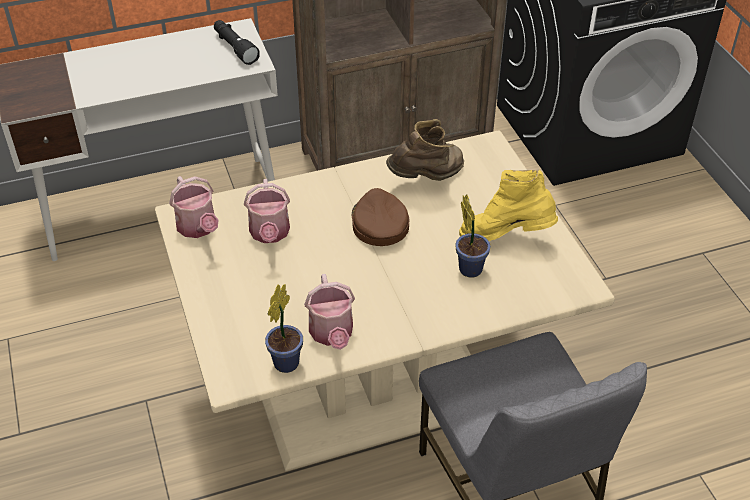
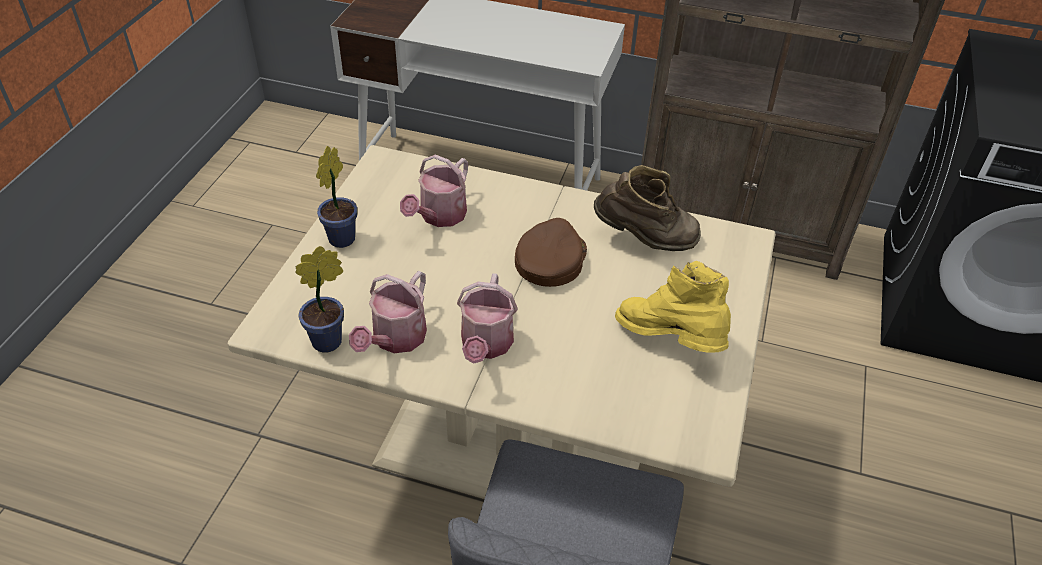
camera: 35 degrees right, 0 degrees up
watering can [169,176,219,238] -> watering can moved to [457,273,518,364]
black flashlight [214,20,260,65] -> none
potted plant [455,195,491,278] -> potted plant moved to [316,146,358,248]

